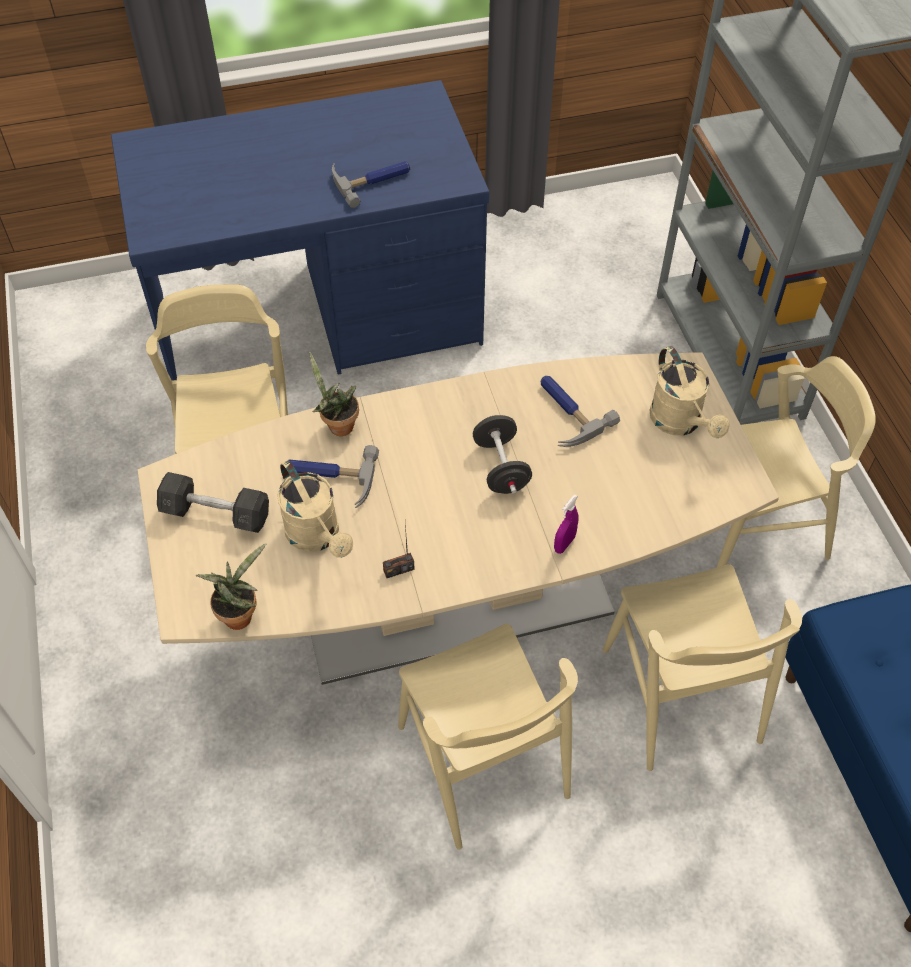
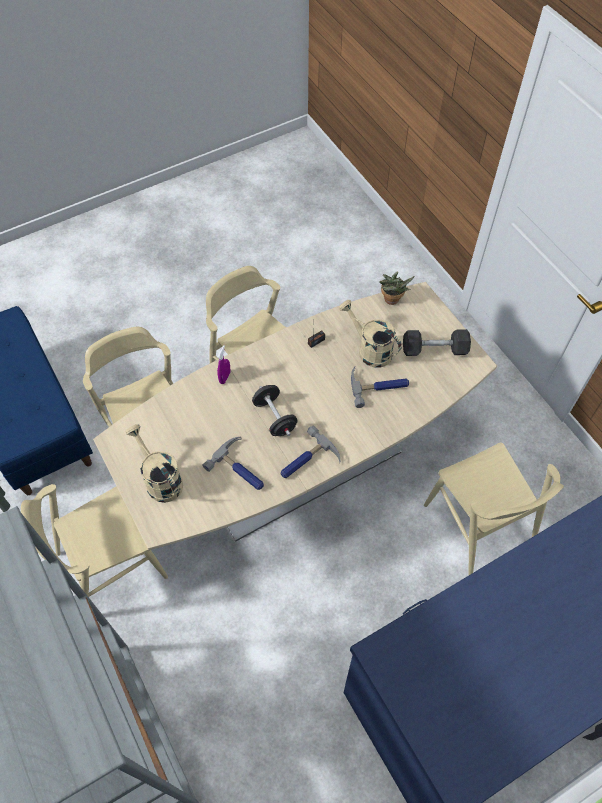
camera: 165 degrees right, 5 degrees up
potted plant [309,352,359,436] -> none
hammer [332,161,410,208] -> hammer moved to [281,425,340,478]

